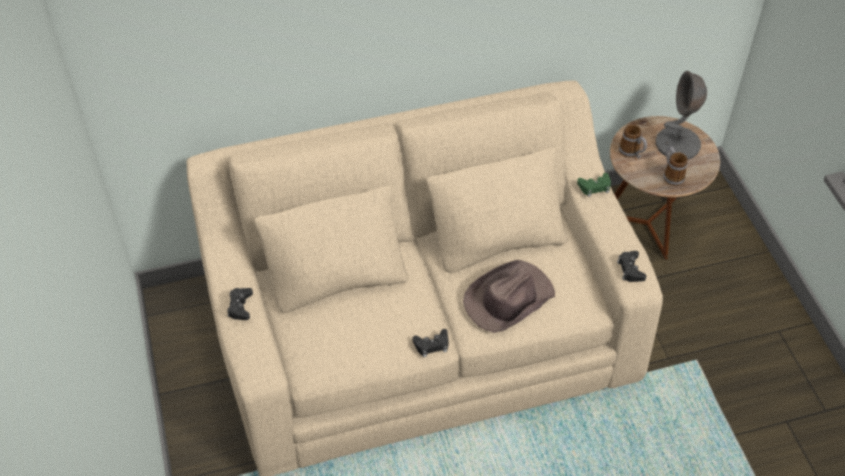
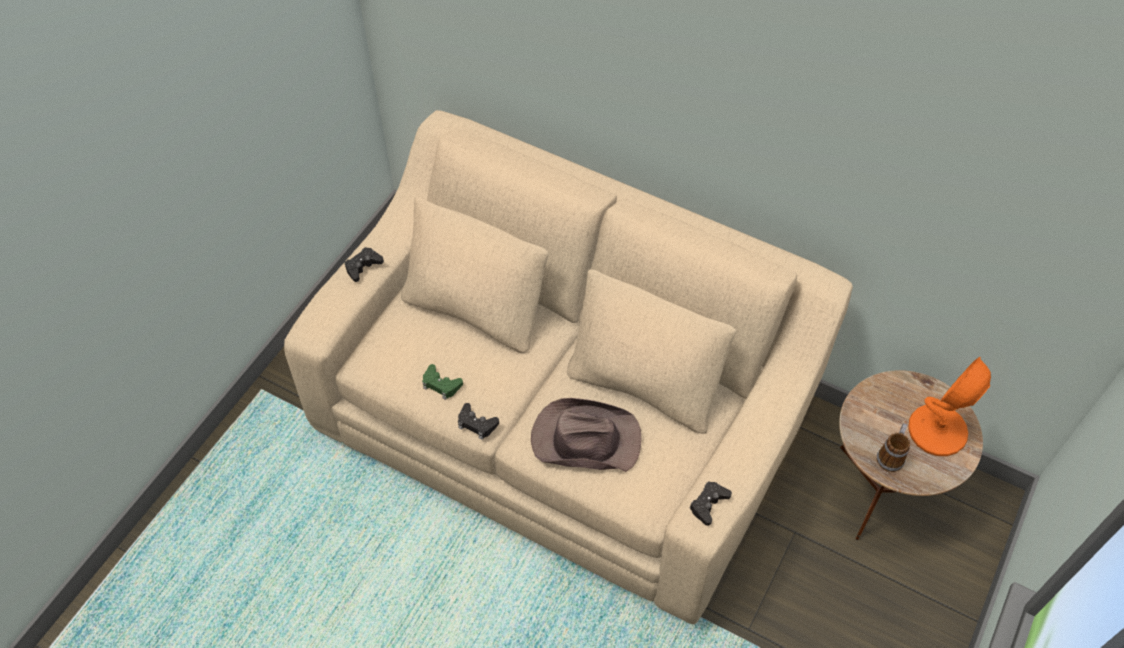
camera: 45 degrees right, 5 degrees up
green game controller [577,173,611,197] -> green game controller moved to [422,364,463,400]
mug [619,124,647,158] -> none
grey table lamp [656,71,707,159] -> orange table lamp [908,357,991,456]

